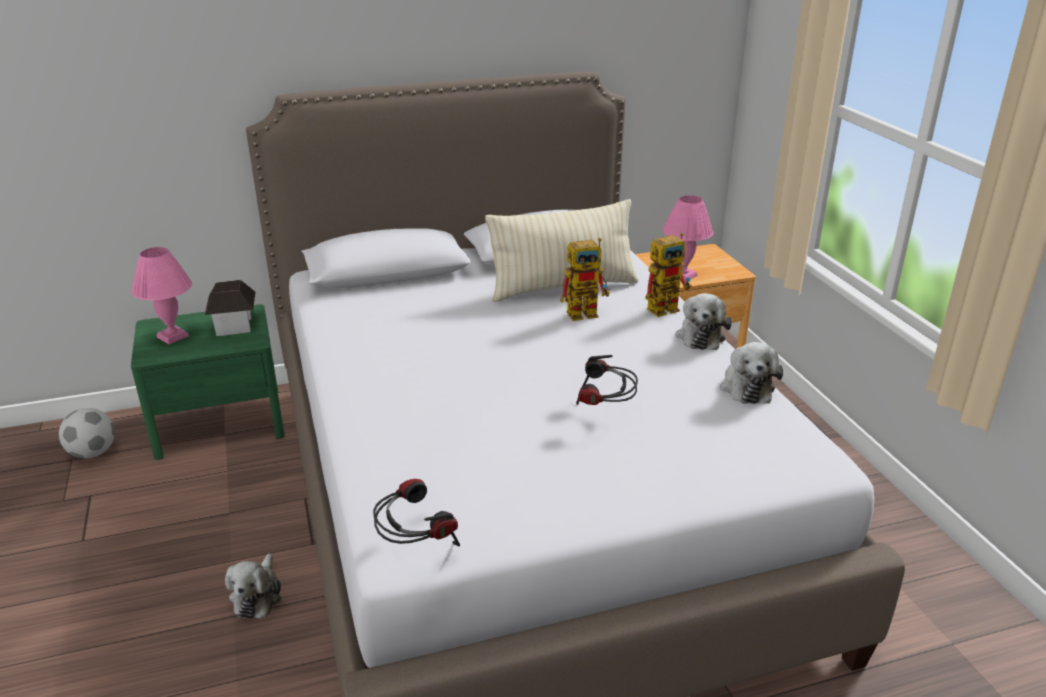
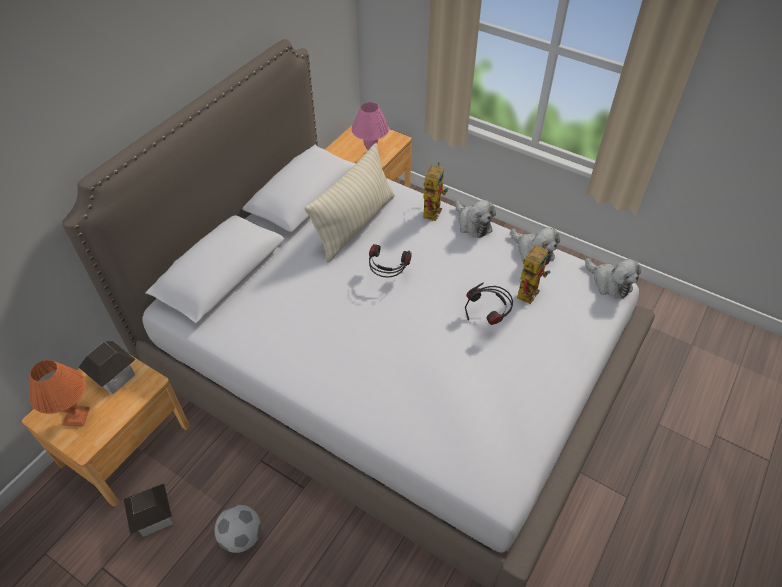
camera: 40 degrees left, 20 degrees up
football [59,408,115,458] -> football moved to [215,505,261,553]
pink table lamp [131,247,192,344] -> orange table lamp [29,360,90,426]
green nightstand [131,304,285,460] -> brown nightstand [22,353,190,506]
plush toy [225,553,281,618] -> plush toy moved to [585,258,641,299]
headphones [373,479,460,546] -> headphones moved to [369,244,412,278]
toy robot [560,238,610,321] -> toy robot moved to [517,243,550,304]
none -> toy house [124,484,173,537]

